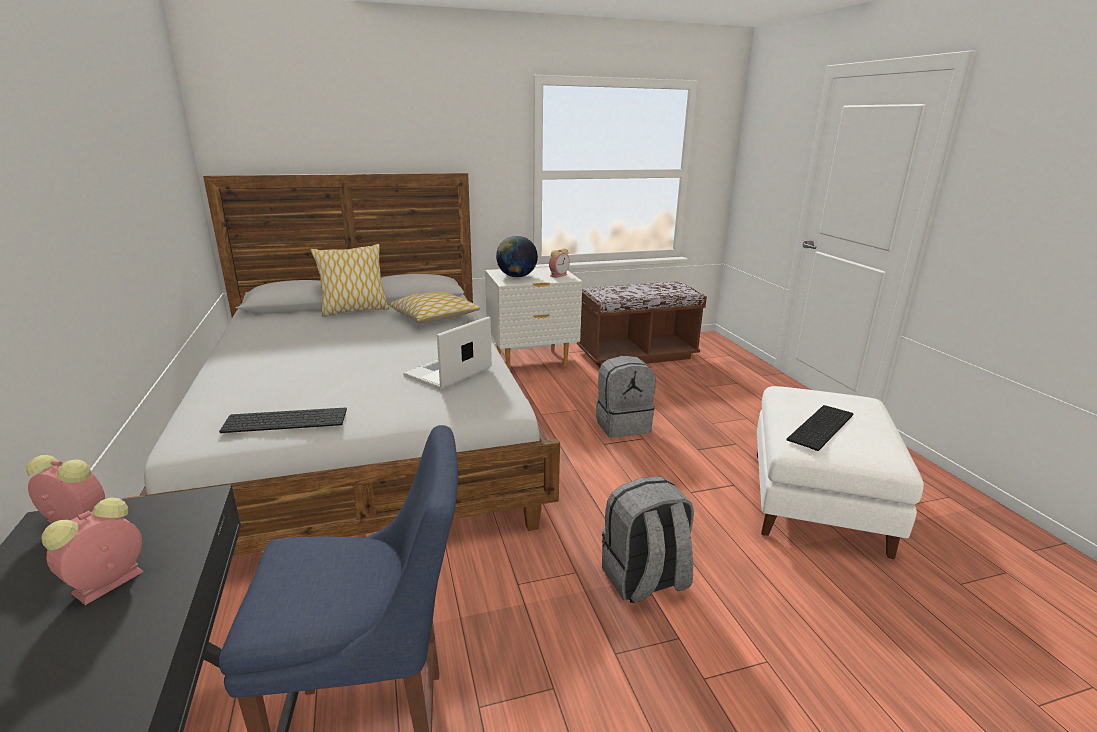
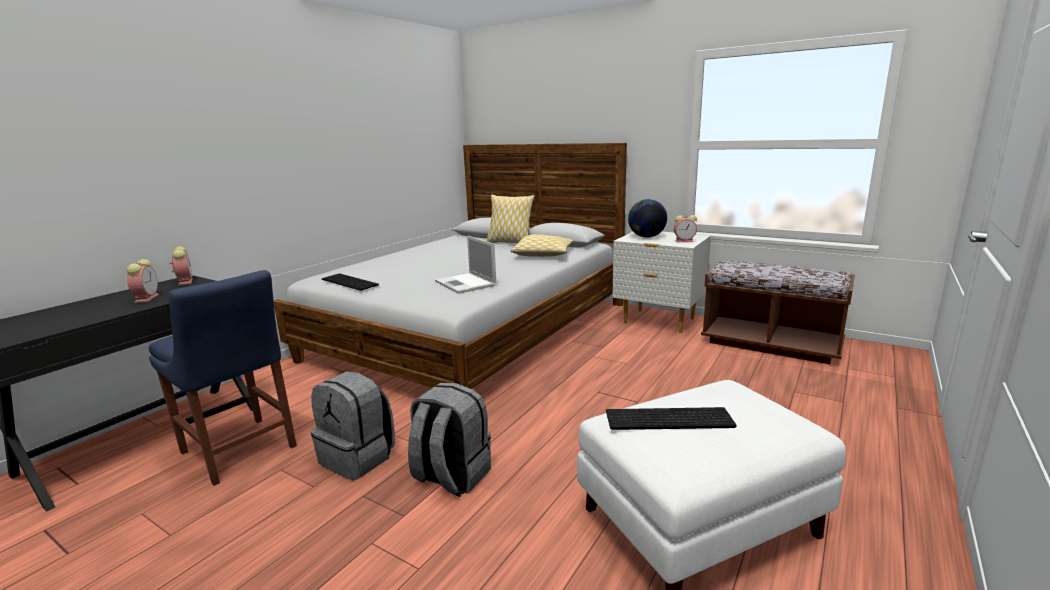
camera: 50 degrees right, 5 degrees down
alarm clock [41,497,144,605] -> alarm clock turned 90 degrees clockwise [127,259,159,303]
laptop [403,316,492,390] -> laptop turned 120 degrees counterclockwise [435,236,496,294]
grey backpack [596,356,656,438] -> grey backpack moved to [311,371,395,480]

